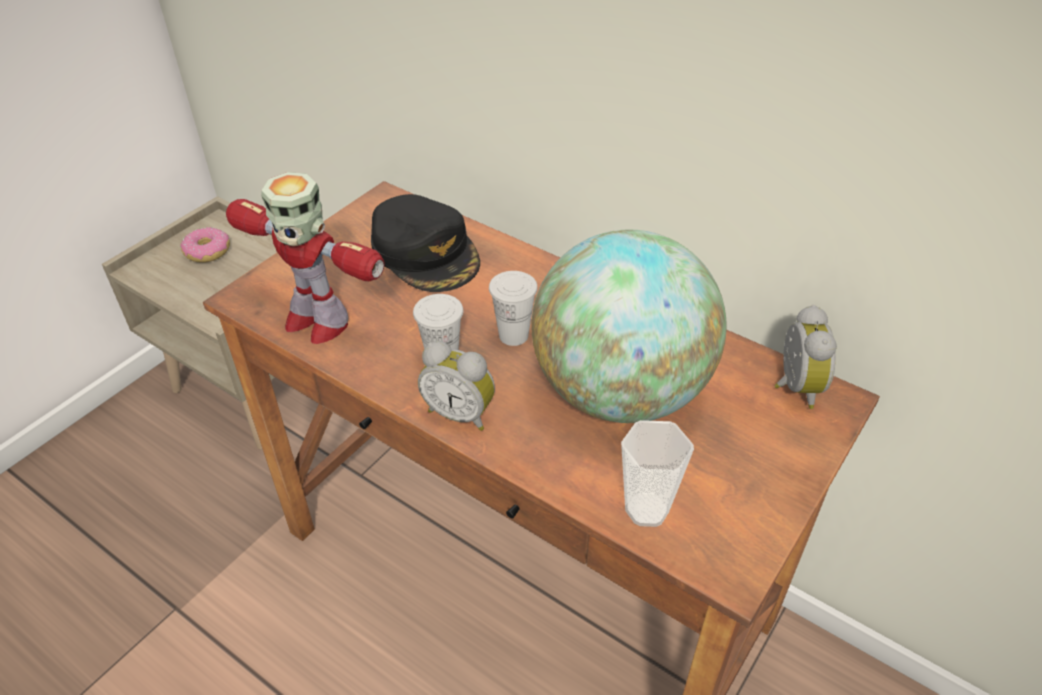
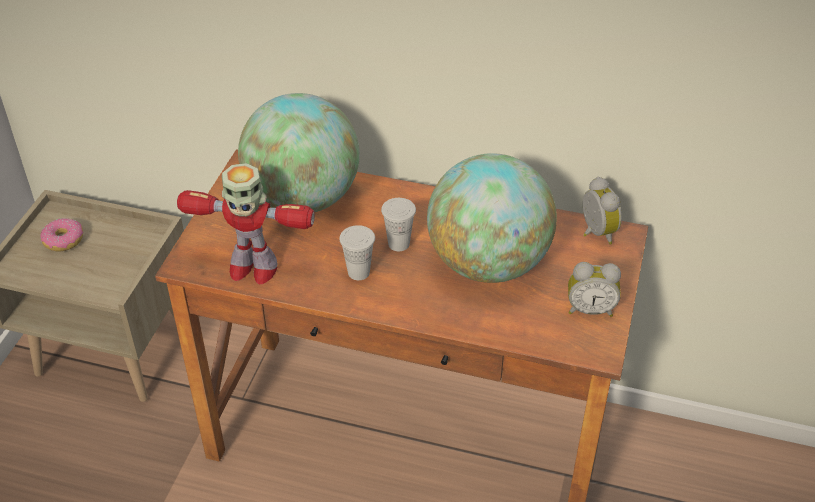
camera: 20 degrees left, 0 degrees up
black cap [371,194,480,292] -> globe [238,93,360,212]
alarm clock [418,341,495,431] -> alarm clock moved to [568,262,621,317]
cup [621,420,694,527] -> none

